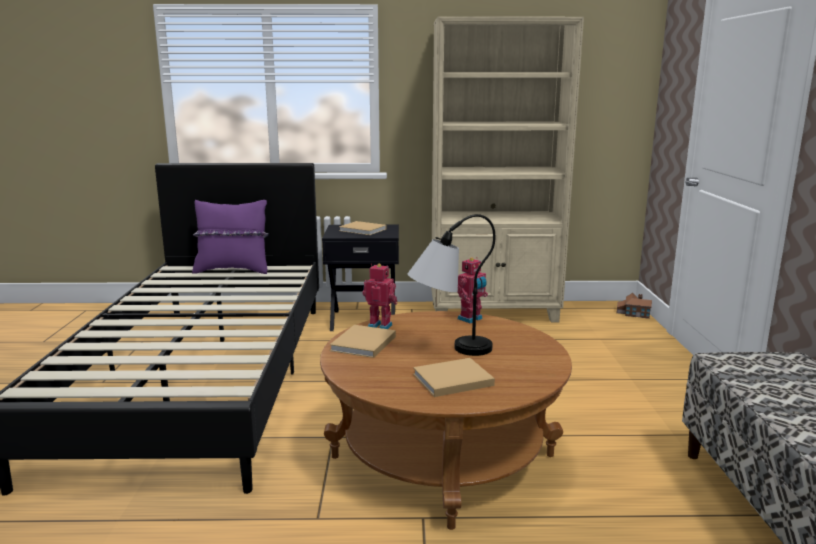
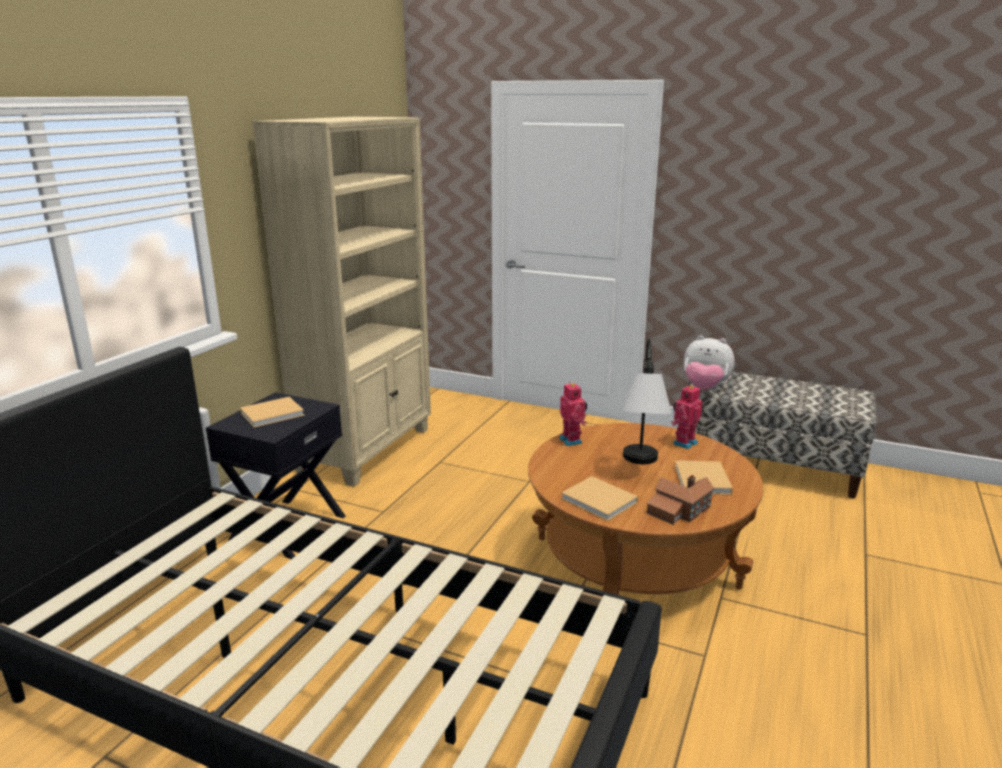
camera: 65 degrees left, 5 degrees up
purple pillow [192,200,269,274] -> none
toy robot [363,264,398,329] -> toy robot moved to [671,384,702,449]
toy house [617,293,652,319] -> toy house moved to [647,475,714,525]
none -> plush toy [684,336,735,390]

